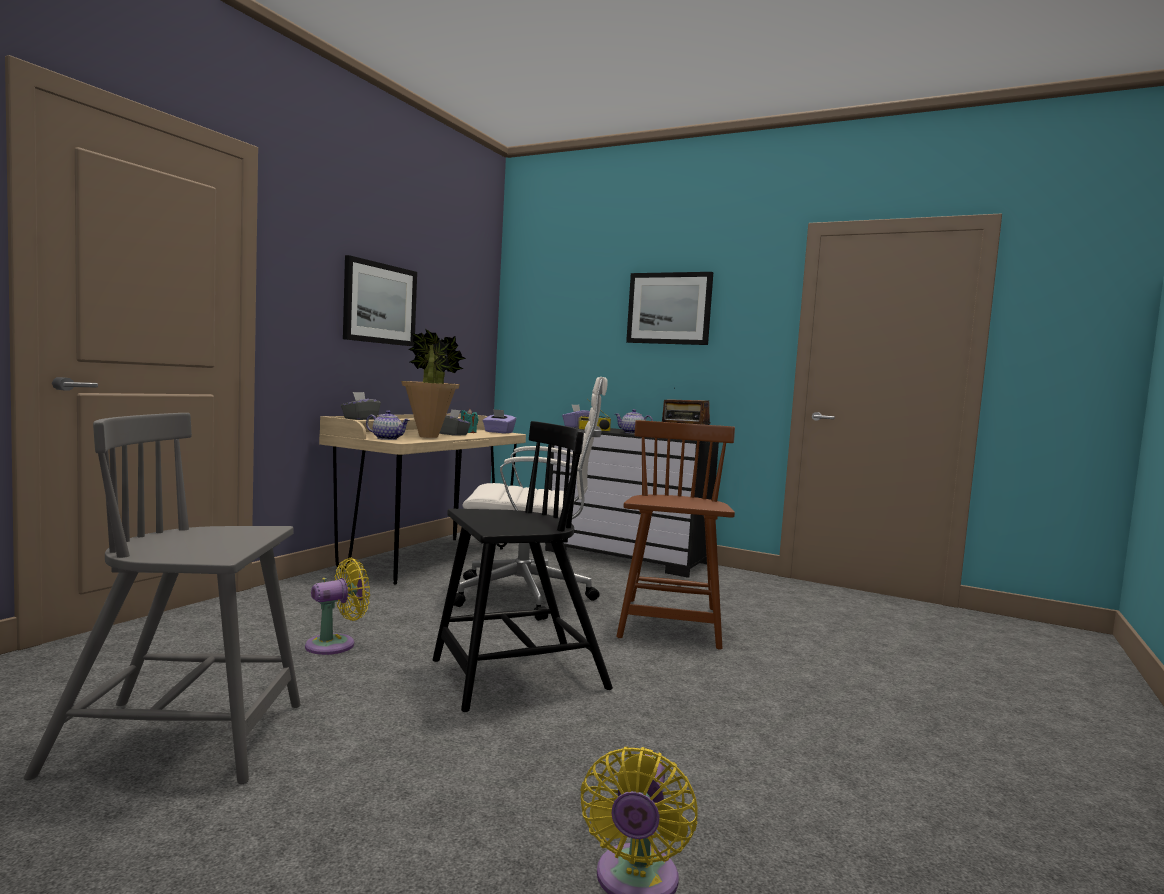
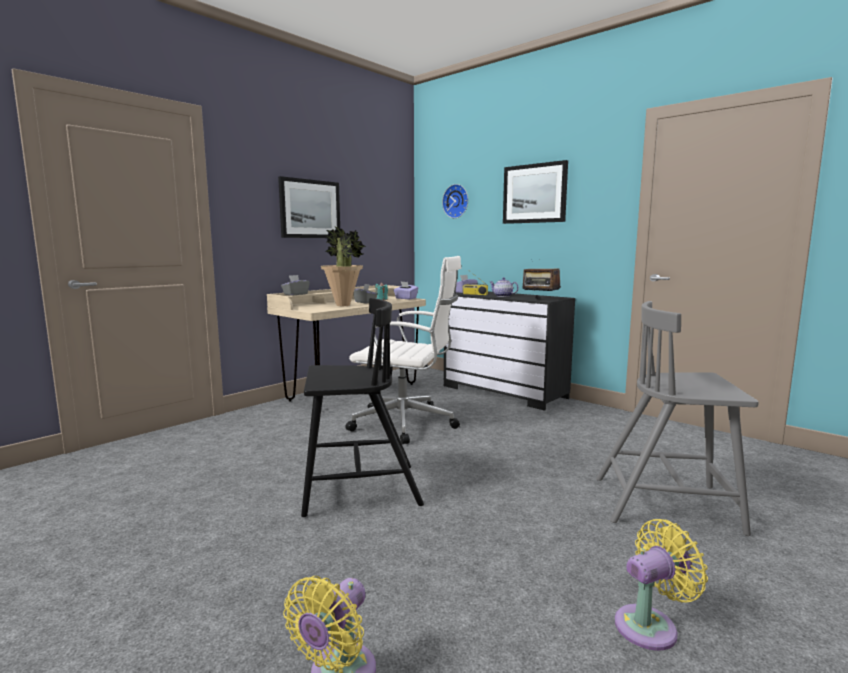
camera: 15 degrees right, 5 degrees up
grey chair [24,413,301,784] -> grey chair moved to [596,301,758,536]
yellow fan [305,558,370,655] -> yellow fan moved to [615,519,708,651]
teapot [366,410,410,440] -> none
brown chair [616,420,735,649] -> none
none -> wall clock [442,184,468,218]

